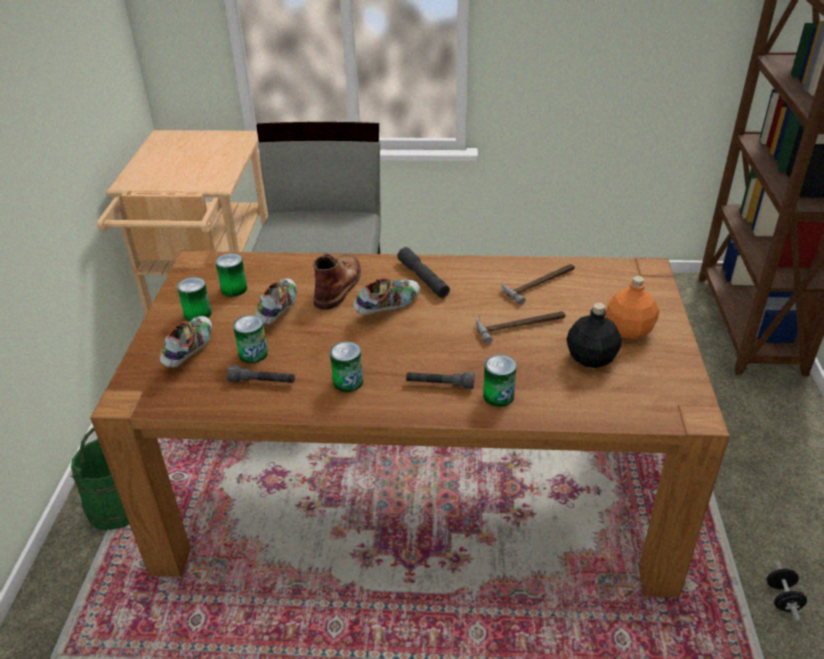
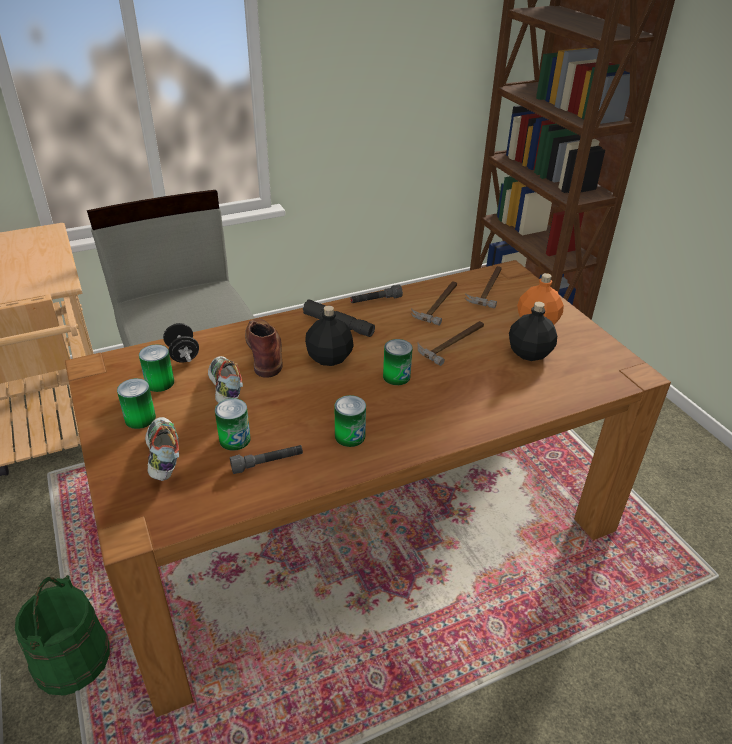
camera: 30 degrees left, 0 degrees up
shoe [353,278,420,315] -> black bottle [305,306,354,366]
grey flashlight [406,372,474,389] -> grey flashlight moved to [350,285,403,303]
can [483,355,517,407] -> can moved to [383,339,413,385]
black dumbbell [767,561,807,621] -> black dumbbell moved to [163,323,199,363]
none -> hammer [465,266,502,308]

